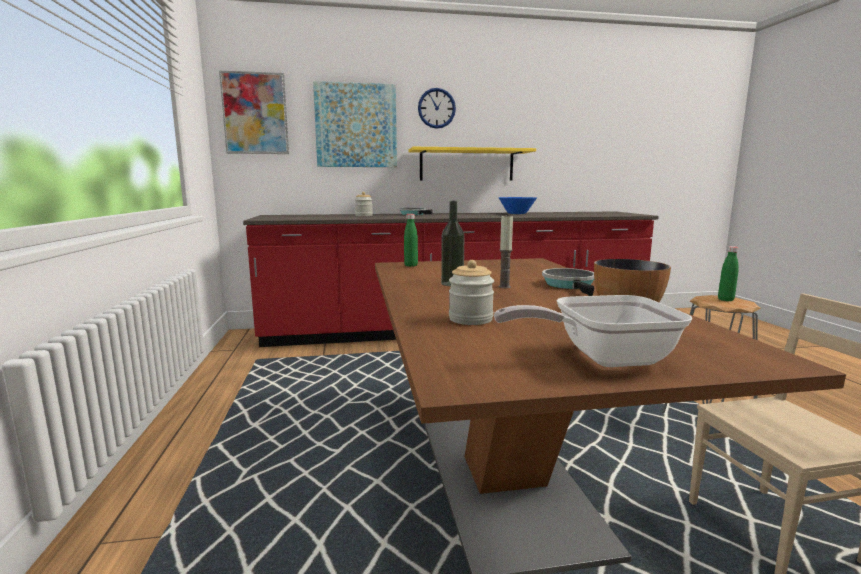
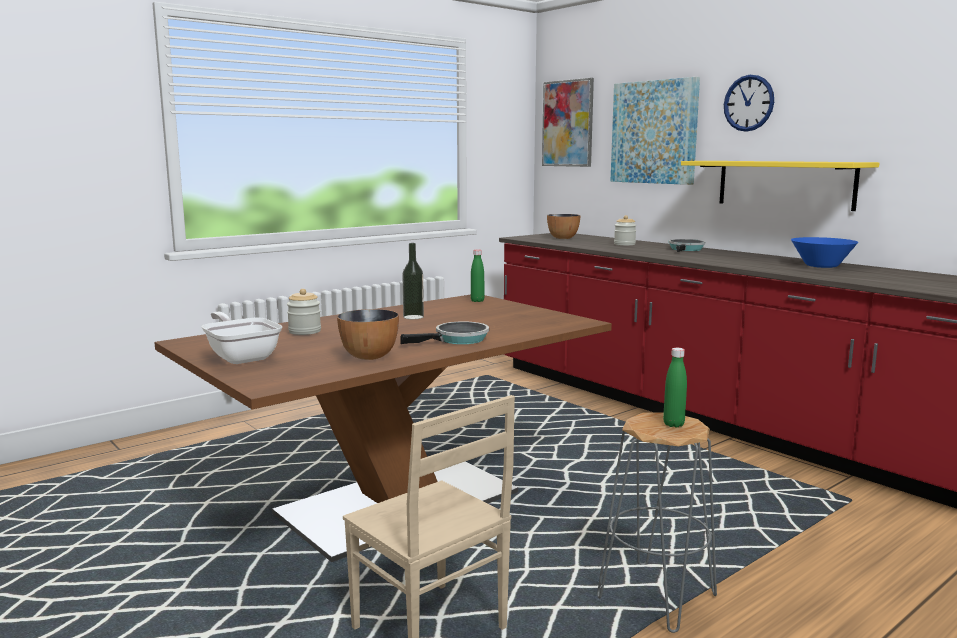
camera: 60 degrees right, 0 degrees up
candle [499,214,513,288] -> none
none -> bowl [547,214,580,239]

